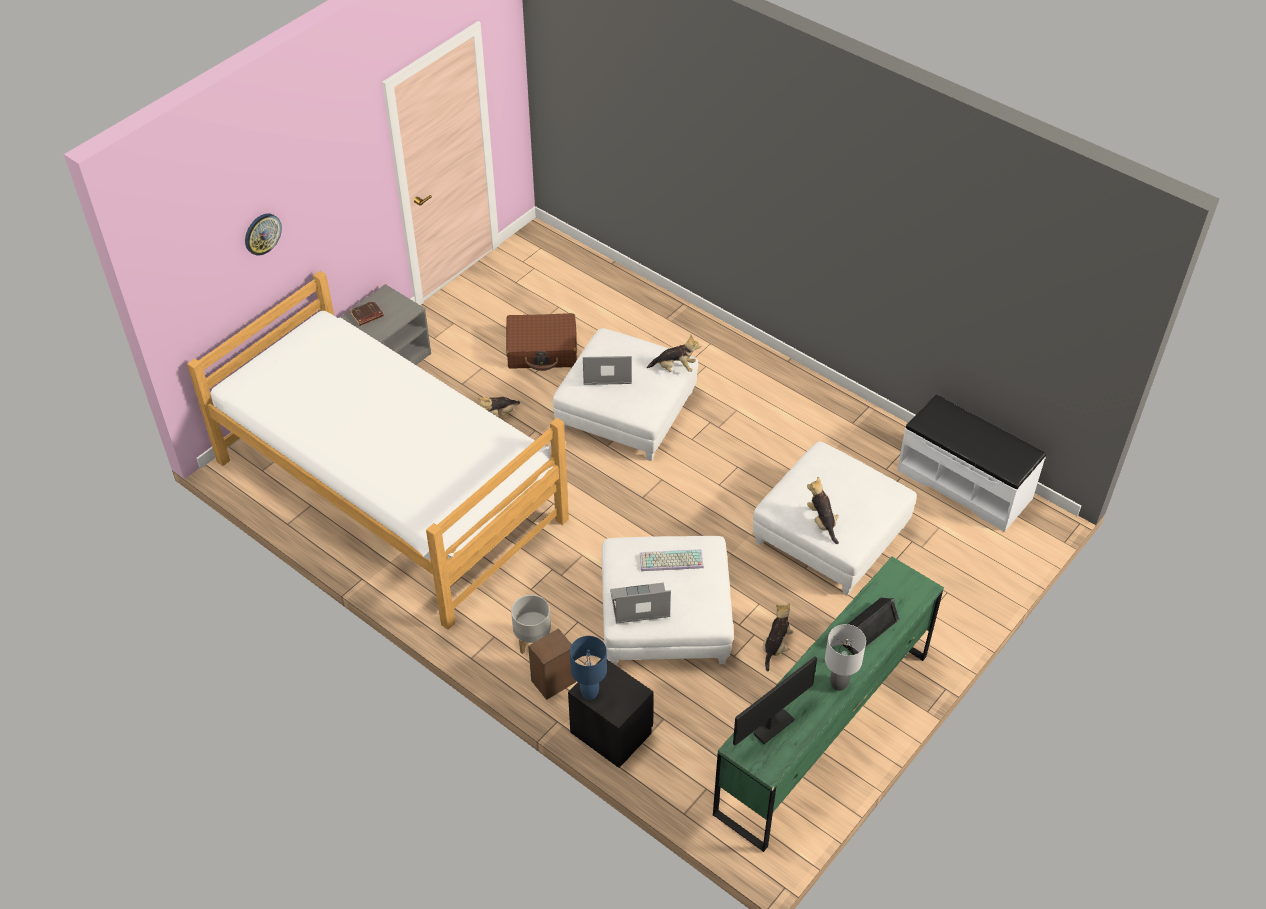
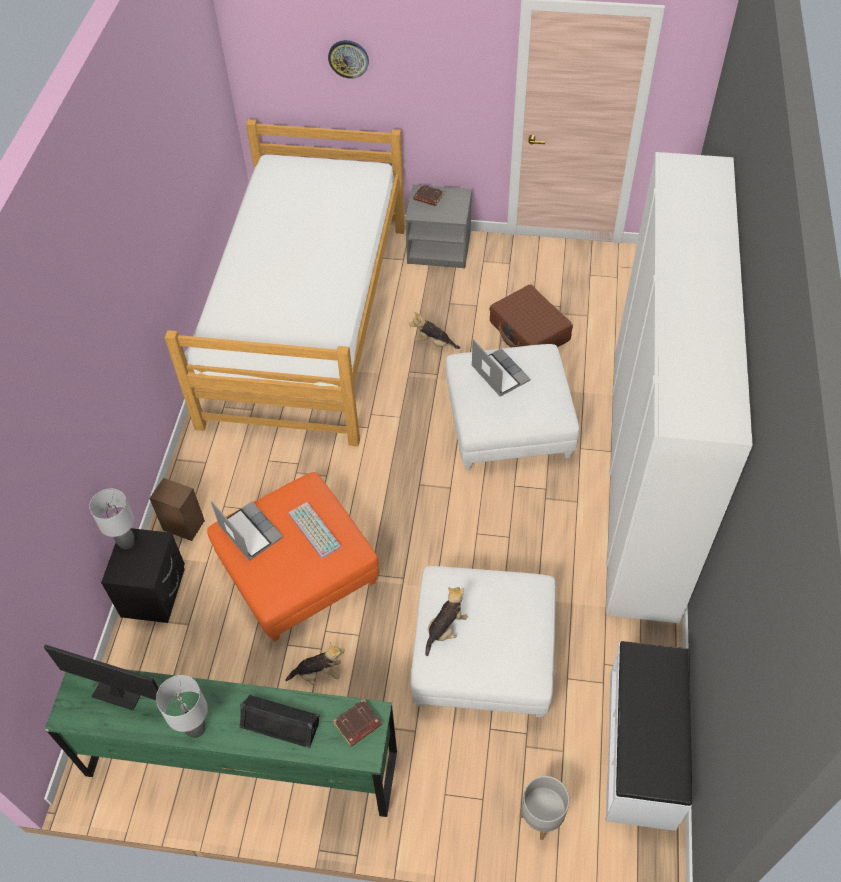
camera: 60 degrees right, 5 degrees up
grey planter [511,595,551,654] -> grey planter moved to [520,776,569,840]
blue table lamp [570,636,607,700] -> grey table lamp [89,489,135,549]
white ottoman [602,536,734,666] -> orange ottoman [207,472,379,642]
plush toy [647,334,701,372] -> none
none -> brown book [333,699,382,747]
none -> white wardrobe [606,152,753,624]

